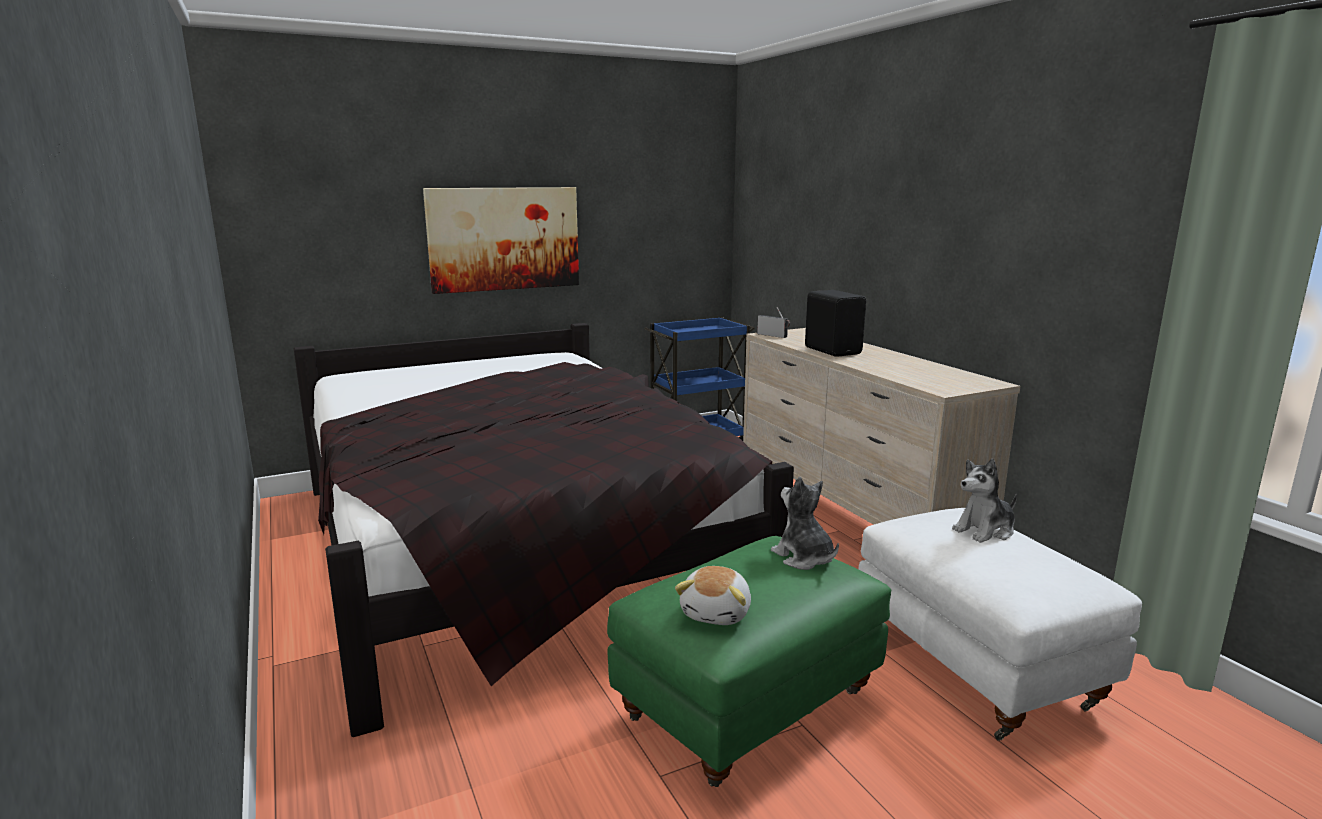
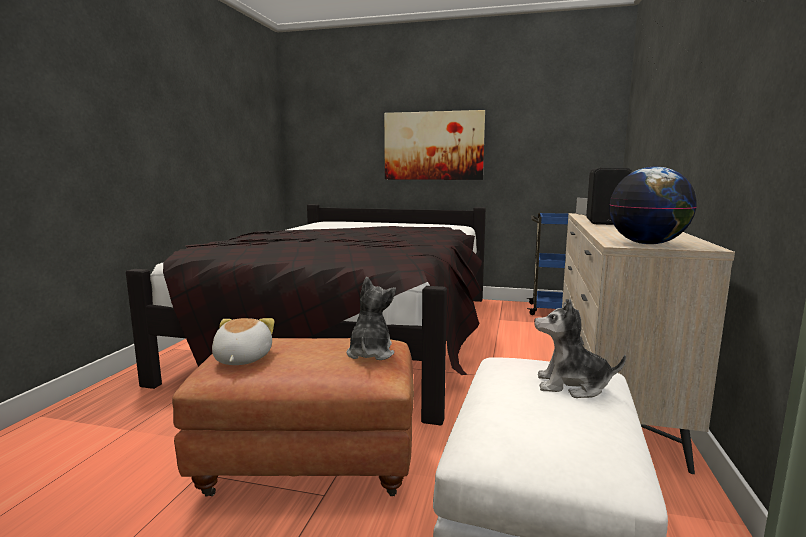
camera: 40 degrees right, 5 degrees down
green ottoman [607,536,891,787] -> brown ottoman [172,338,414,496]
plush toy [675,566,751,625] -> plush toy turned 120 degrees clockwise [212,318,275,365]
none -> globe [609,166,697,245]

